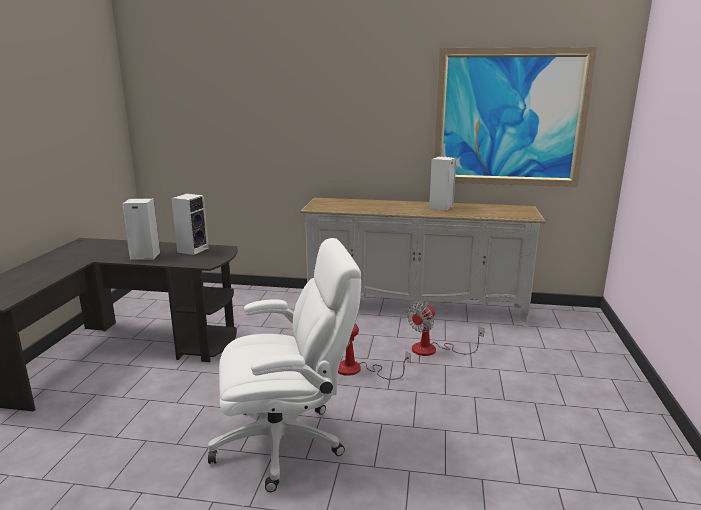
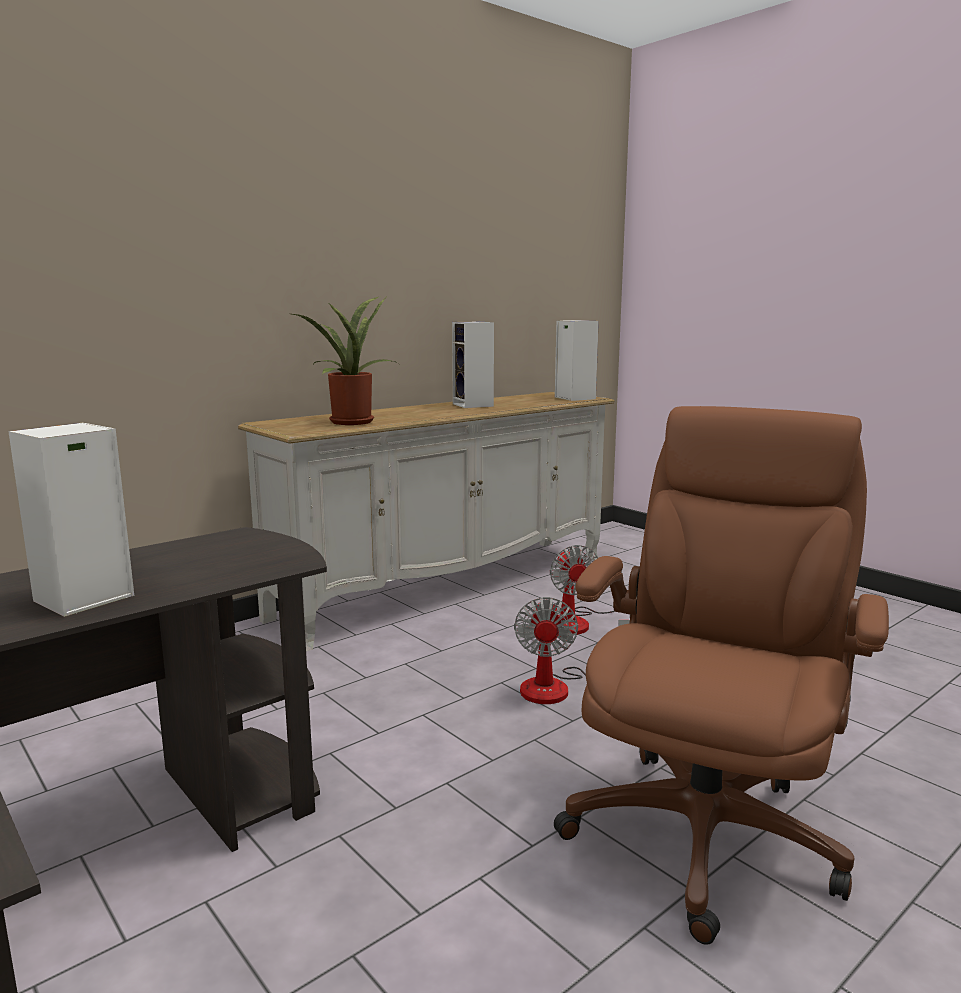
camera: 50 degrees left, 5 degrees down
speaker [171,194,209,255] -> speaker moved to [555,320,599,401]
white office chair [208,238,361,492] -> brown office chair [554,406,889,945]
picture [434,47,597,187] -> none
none -> potted plant [292,297,398,425]

